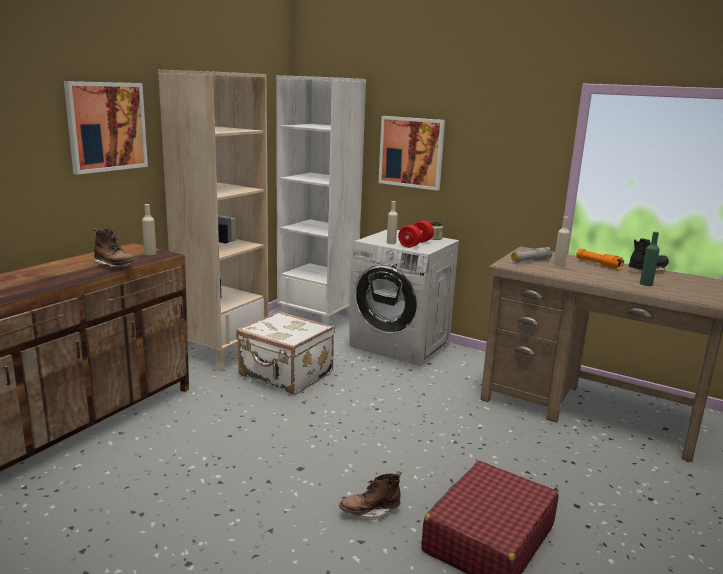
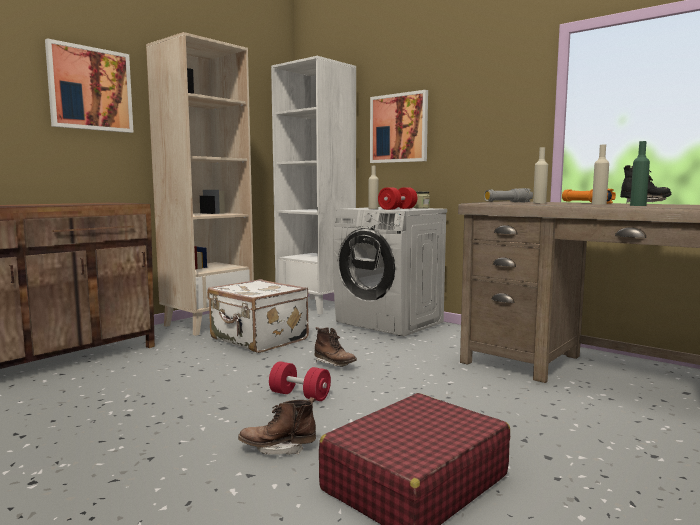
camera: 10 degrees right, 10 degrees down
brown boot [93,228,135,267] -> brown boot moved to [314,327,357,367]
beige bottle [142,204,156,255] -> beige bottle moved to [592,145,609,205]
none -> red dumbbell [269,362,331,401]

